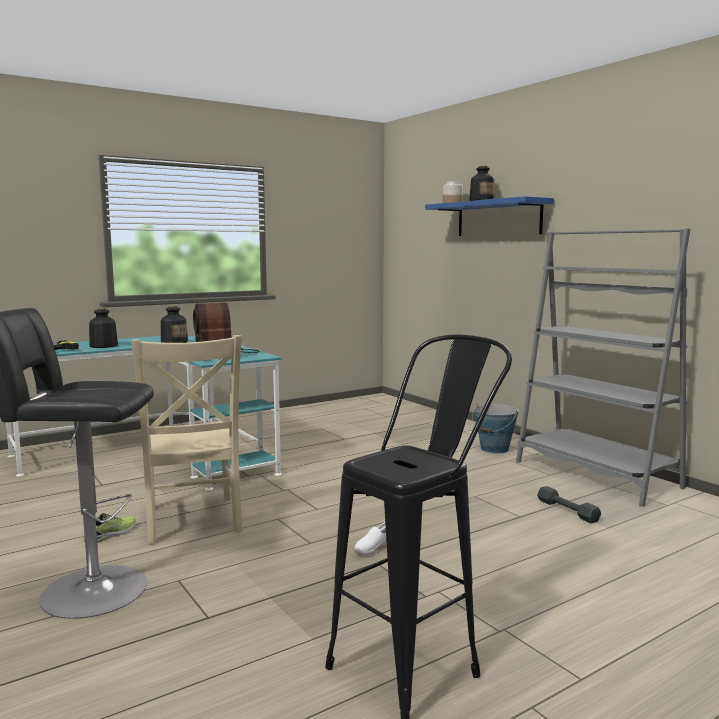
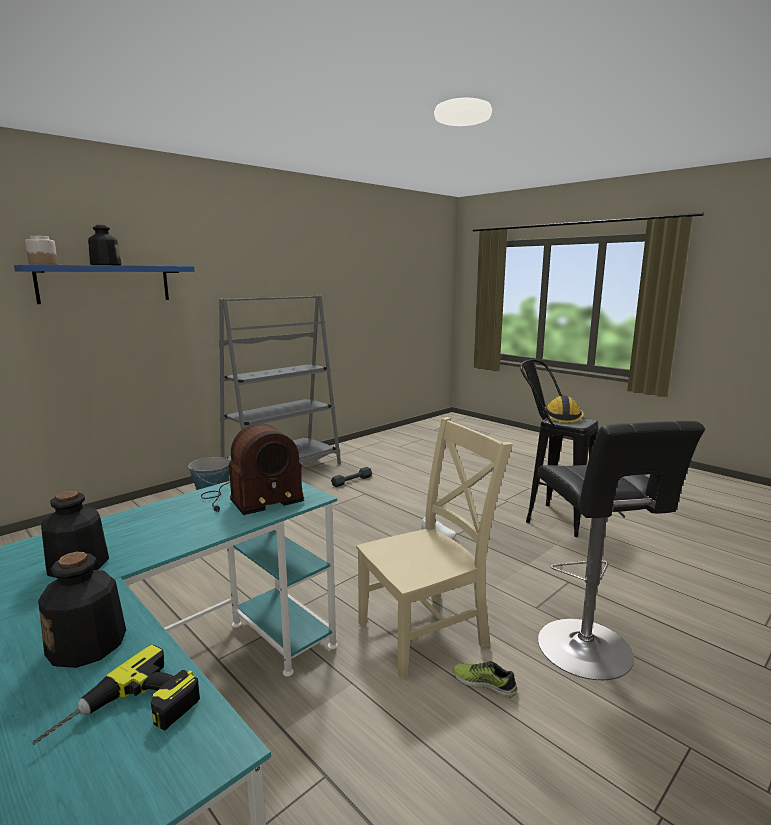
camera: 100 degrees left, 5 degrees up
none -> hard hat [543,395,584,423]

